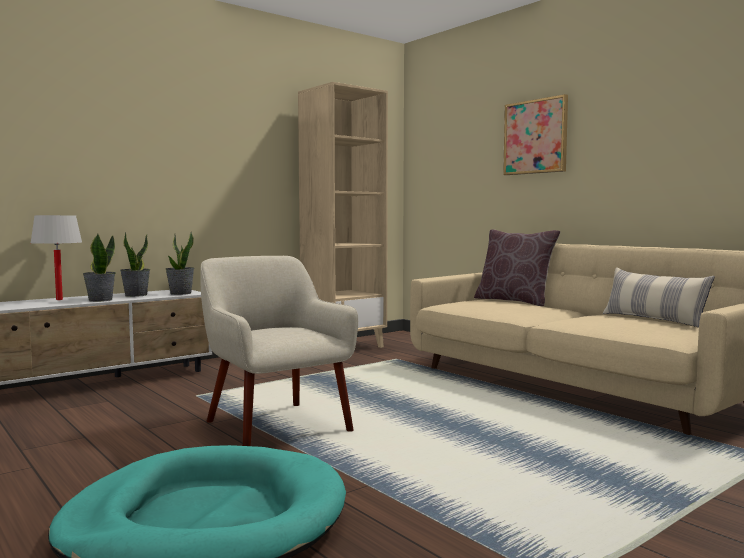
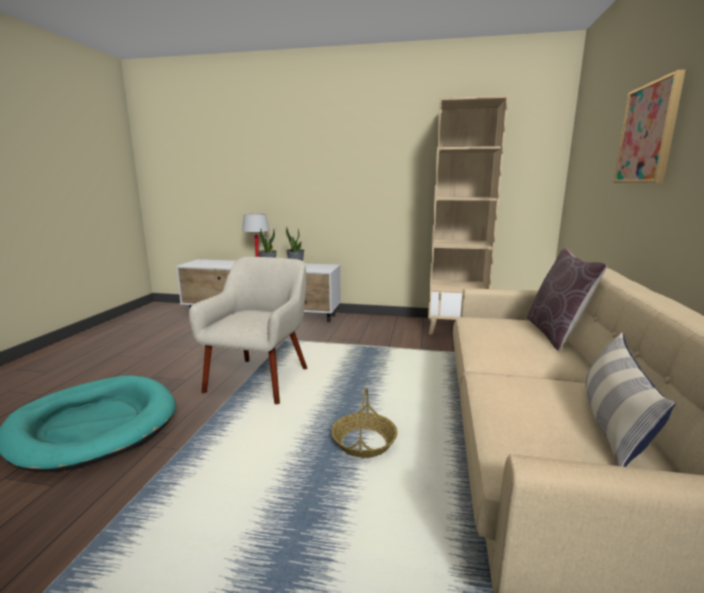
camera: 50 degrees right, 10 degrees up
potted plant [166,231,194,295] -> none
none -> basket [331,388,398,458]

